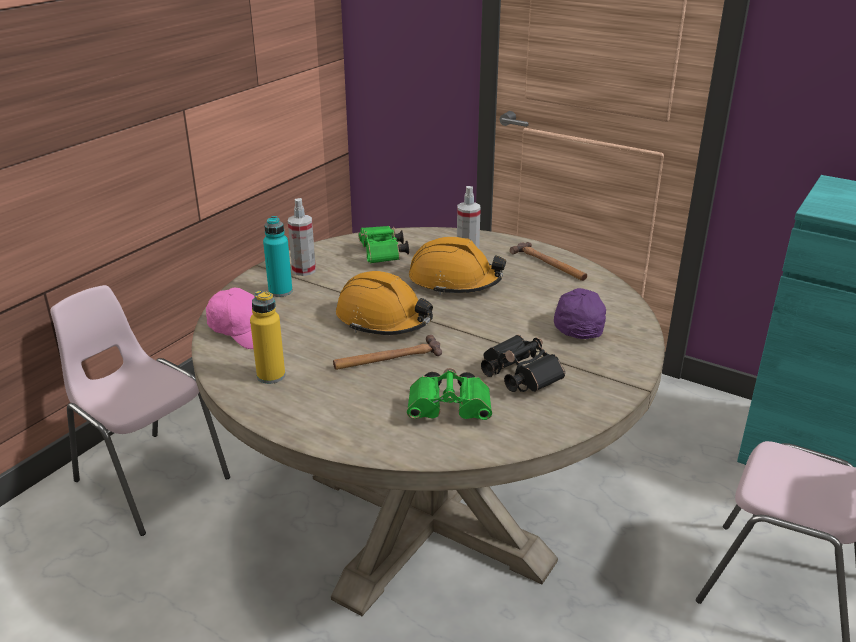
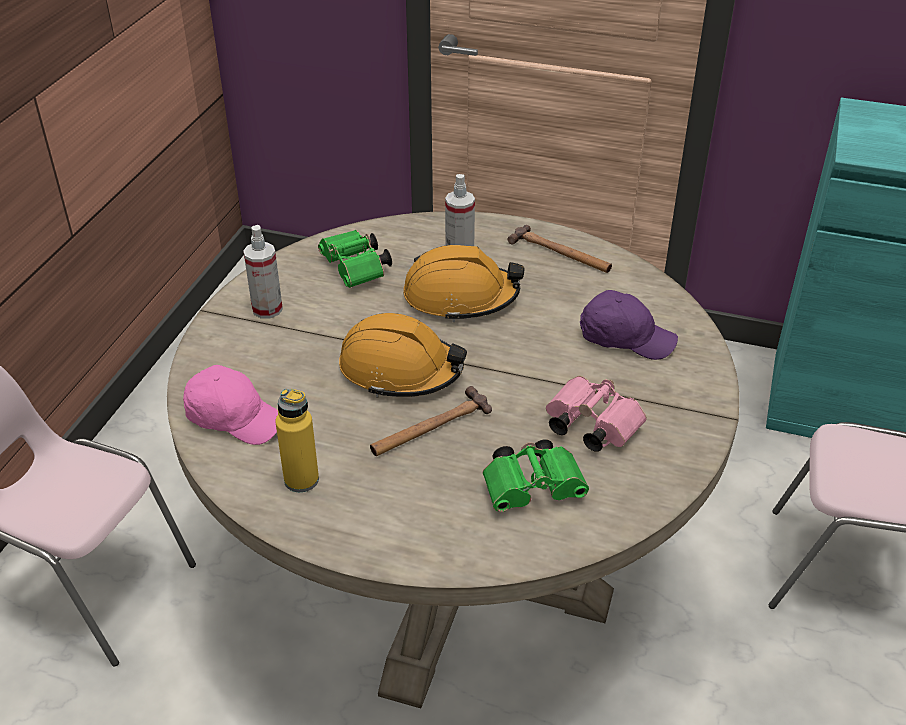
camera: 15 degrees left, 10 degrees up
turquoise bottle [263,216,293,297] -> none
black binoculars [481,335,565,392] -> pink binoculars [546,376,647,452]
purple cap [554,288,606,339] -> purple cap turned 120 degrees clockwise [580,290,678,360]

